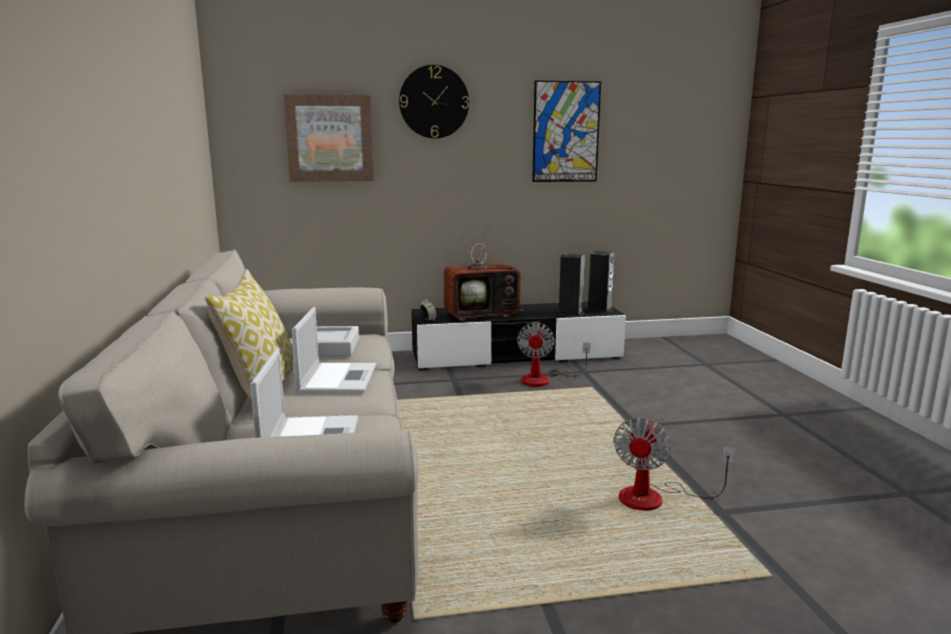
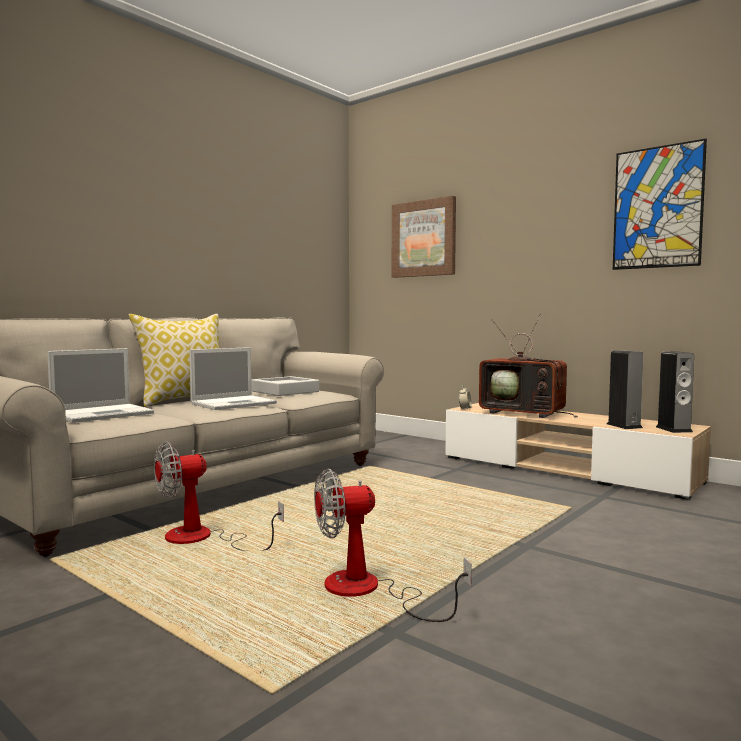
camera: 50 degrees right, 10 degrees down
wall clock [399,65,469,138] -> none
black tv stand [411,302,626,370] -> beige tv stand [445,403,711,500]
fan [517,322,590,387] -> fan moved to [154,442,284,551]

